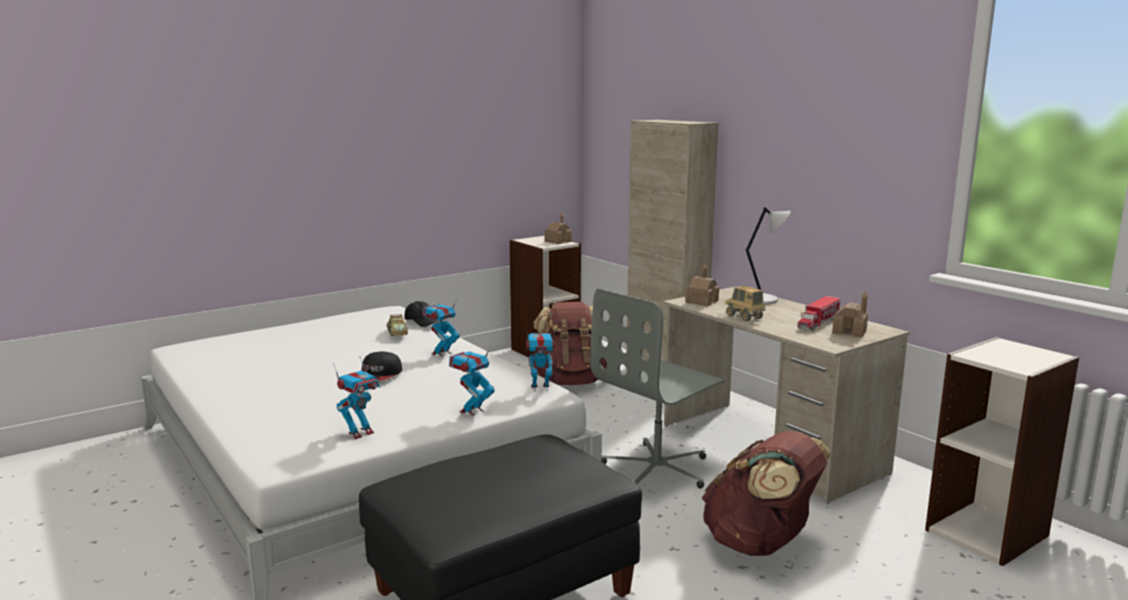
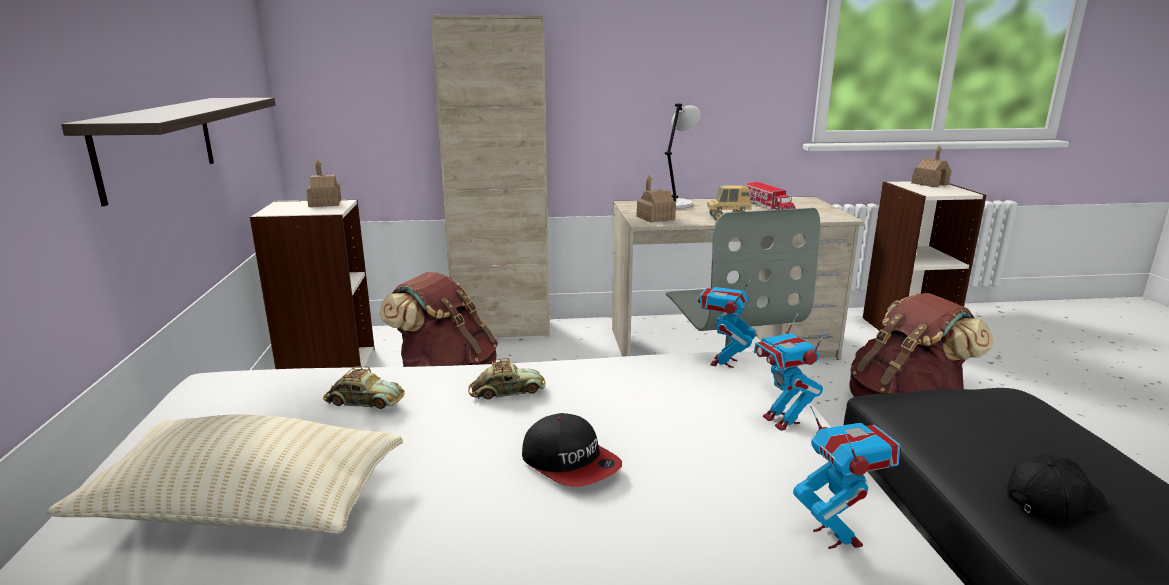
camera: 60 degrees left, 5 degrees up
black cap [405,301,438,327] -> black cap moved to [1007,454,1108,520]
toy robot [423,298,460,356] -> toy car [468,358,546,400]
toy house [832,291,869,338] -> toy house moved to [911,145,952,187]
none -> beige pillow [47,414,403,534]
none -> shelf [61,98,276,206]

